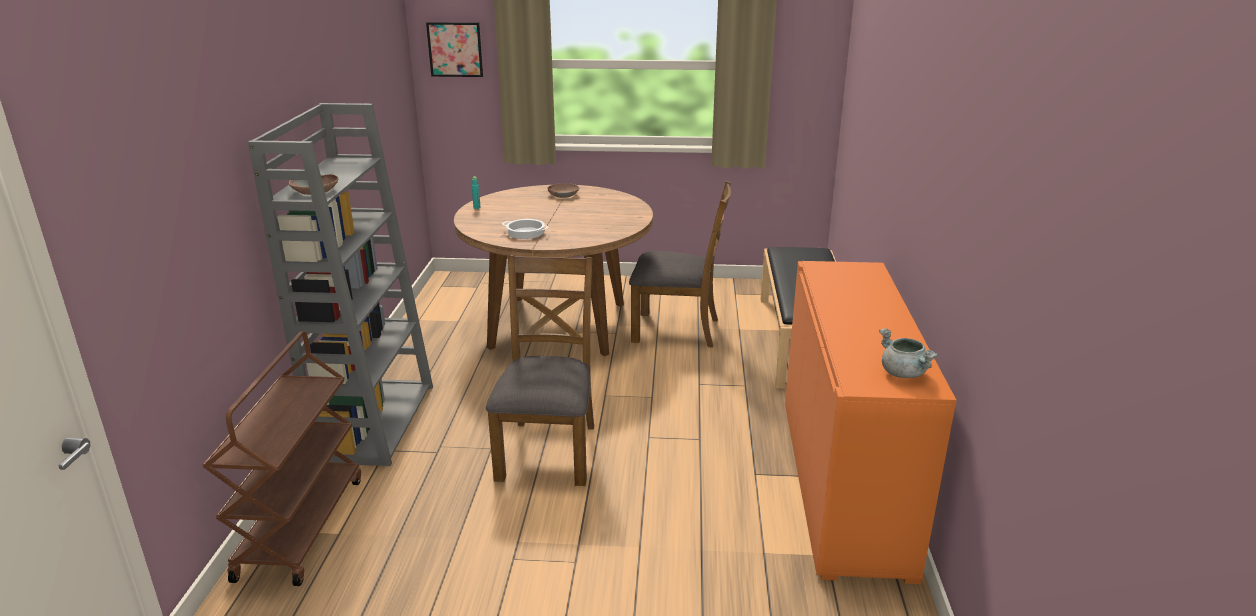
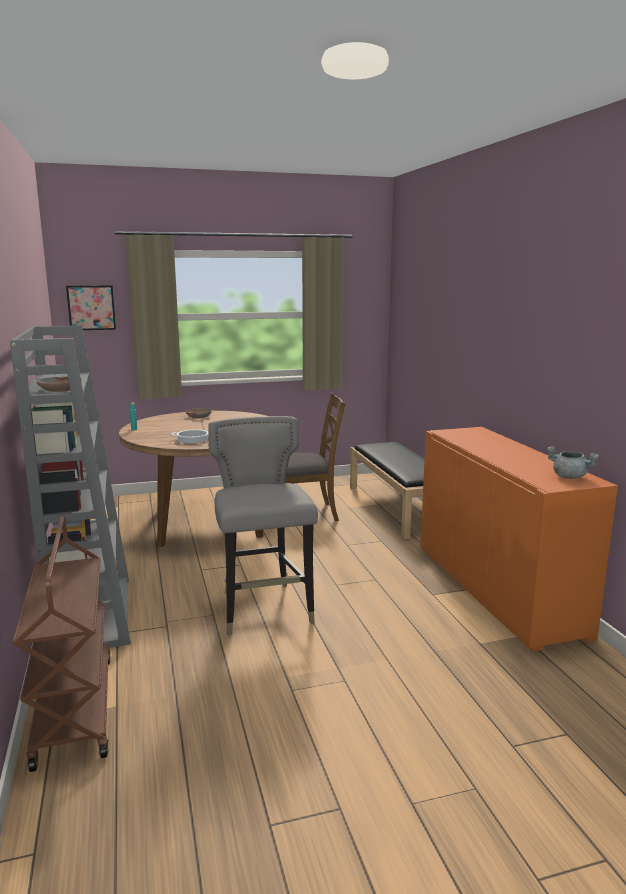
camera: 20 degrees left, 10 degrees down
brown chair [485,255,594,486] -> grey stool [208,416,318,636]

